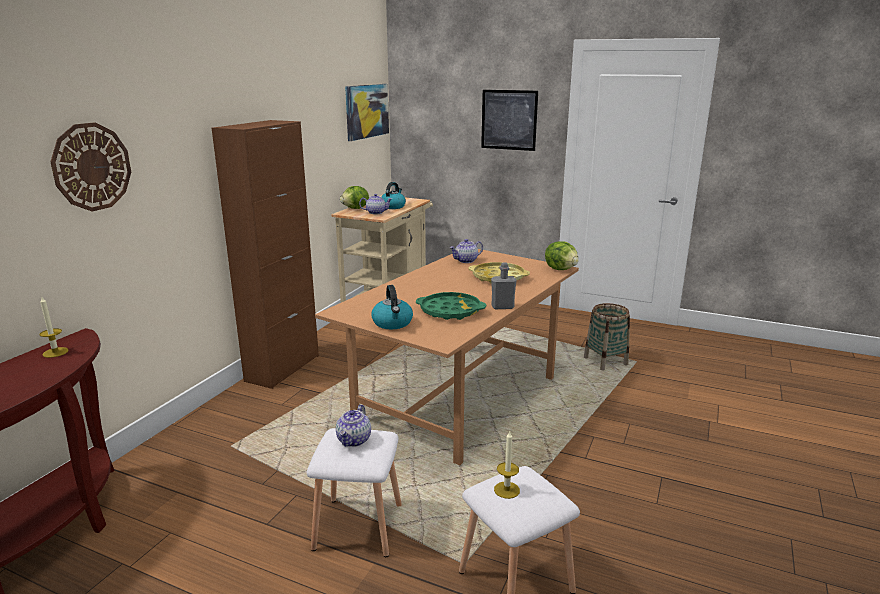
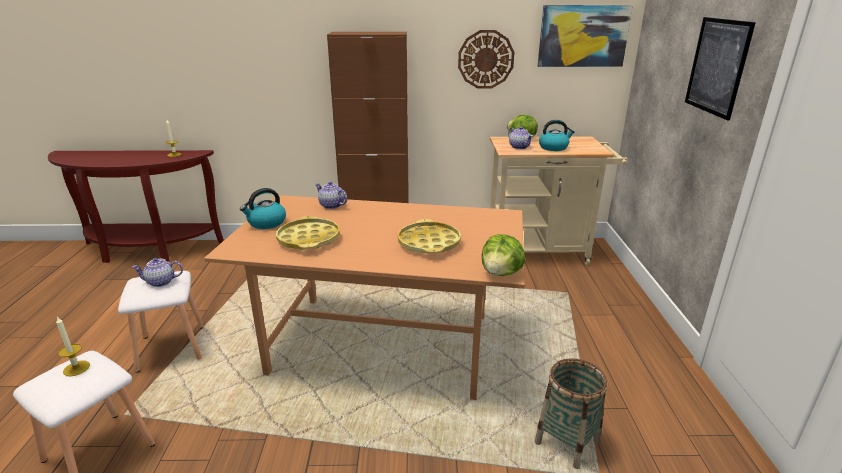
camera: 65 degrees right, 5 degrees up
wall clock [50,122,131,212] -> wall clock moved to [458,30,515,88]
green tray [416,292,486,320] -> yellow tray [276,216,340,250]
teapot [449,239,483,263] -> teapot moved to [315,182,347,209]
grey bottle [491,262,517,309] -> none

